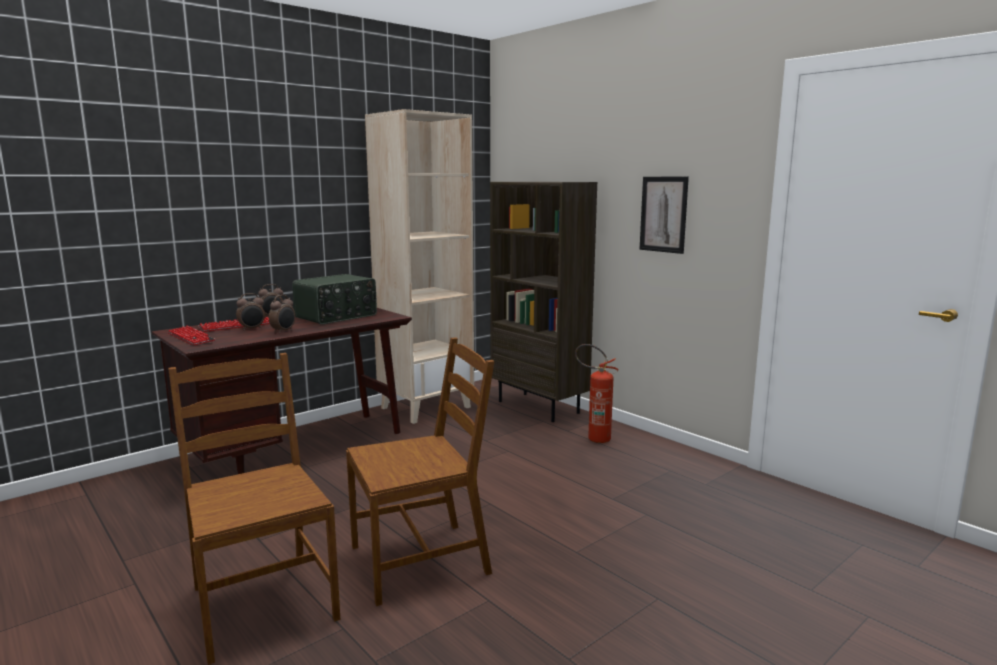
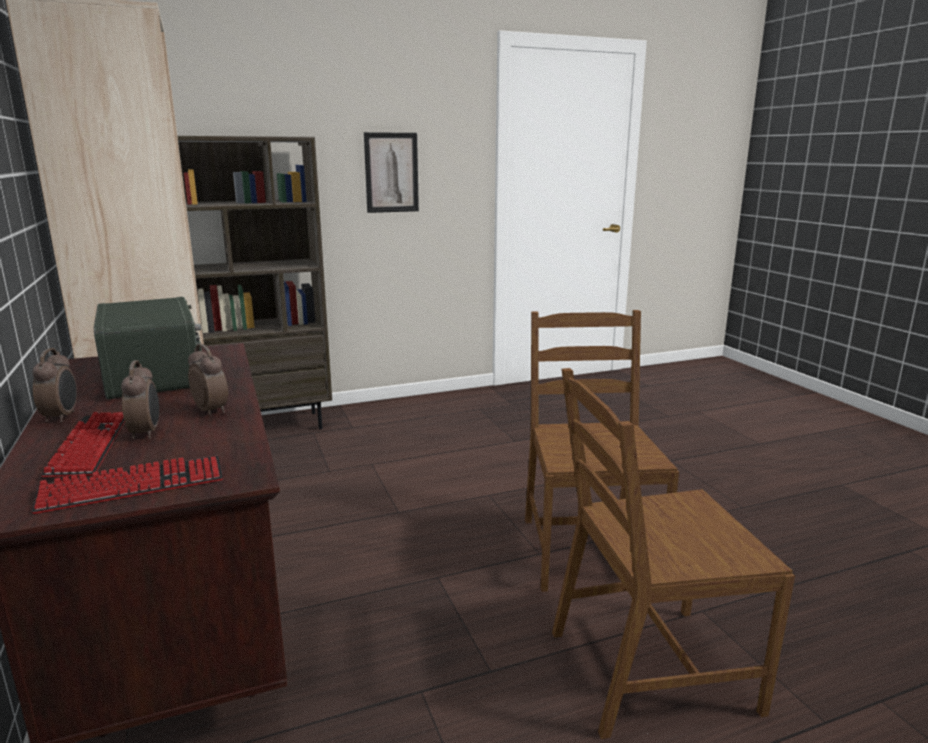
camera: 70 degrees left, 5 degrees up
fire extinguisher [575,344,619,443] -> none

